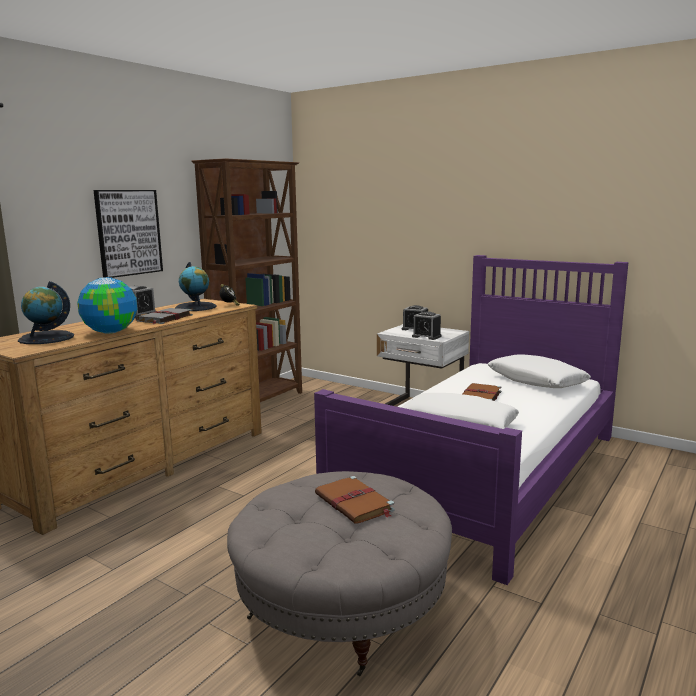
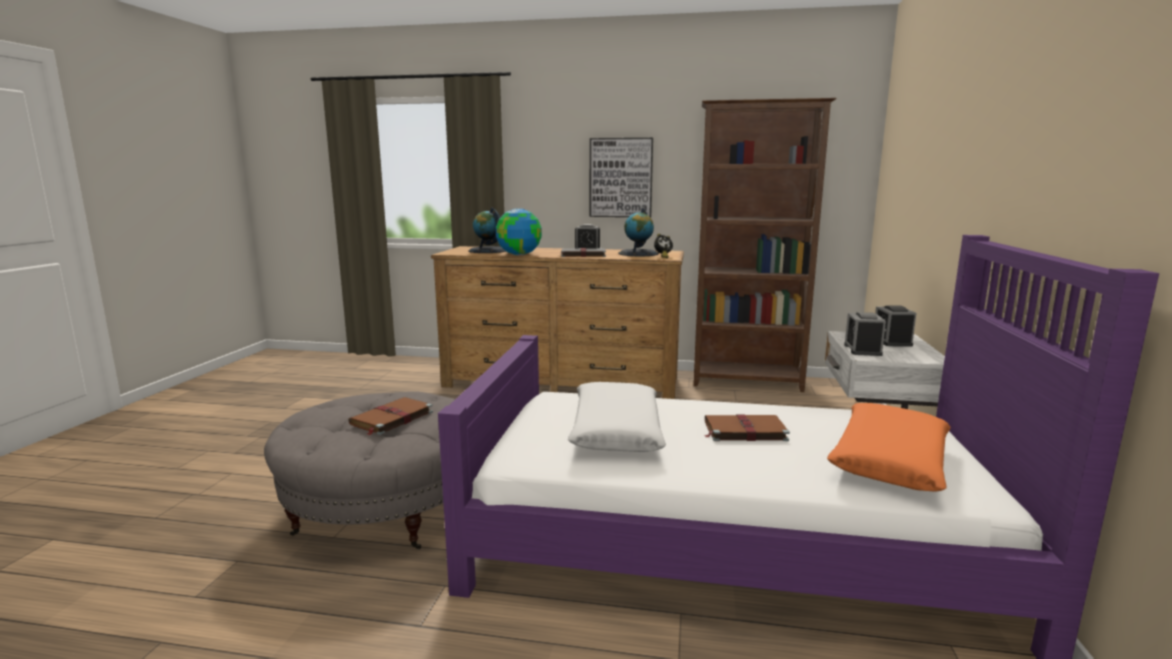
camera: 65 degrees right, 0 degrees up
white pillow [488,354,591,388] -> orange pillow [827,403,951,492]

